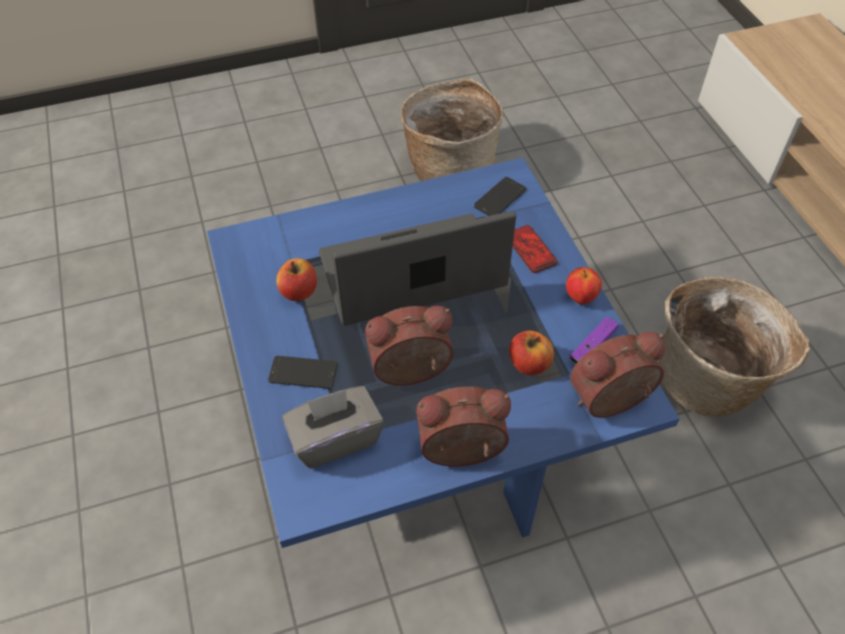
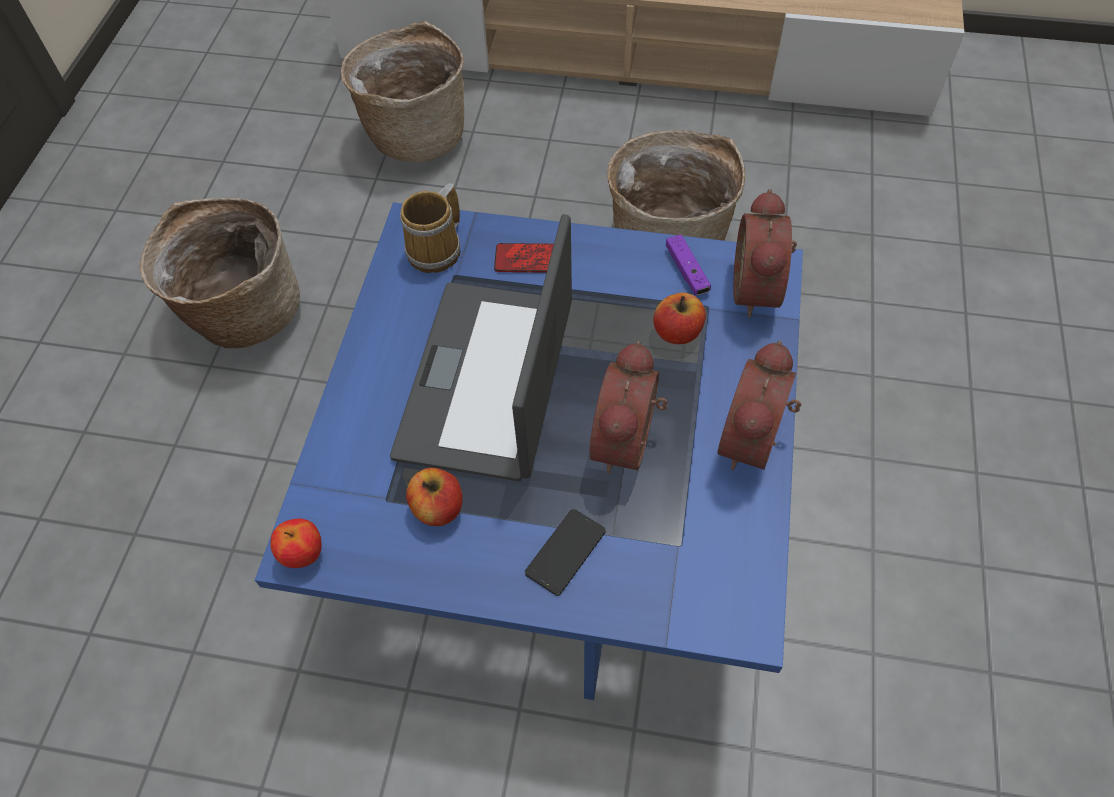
camera: 60 degrees left, 5 degrees up
grey tissue box [282,386,384,469] -> none
phone [473,177,527,216] -> mug [400,183,460,273]
apple [566,267,602,304] -> apple moved to [270,519,322,568]
none -> basket [341,21,464,162]

